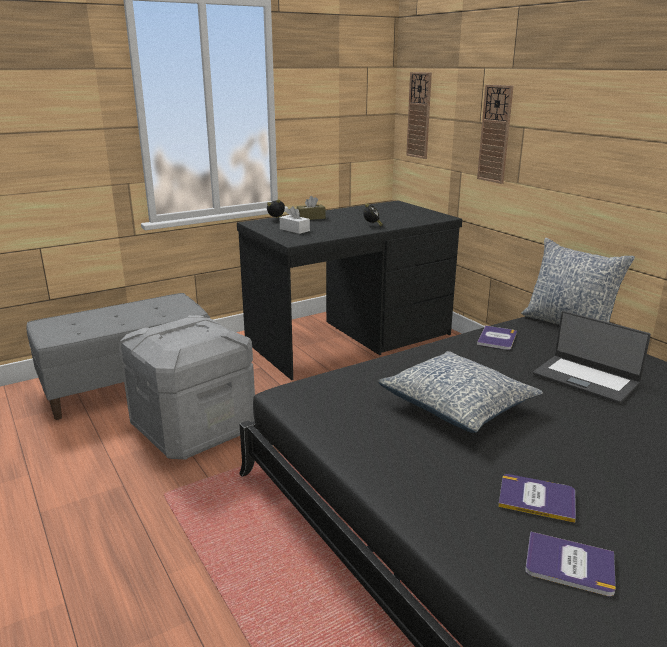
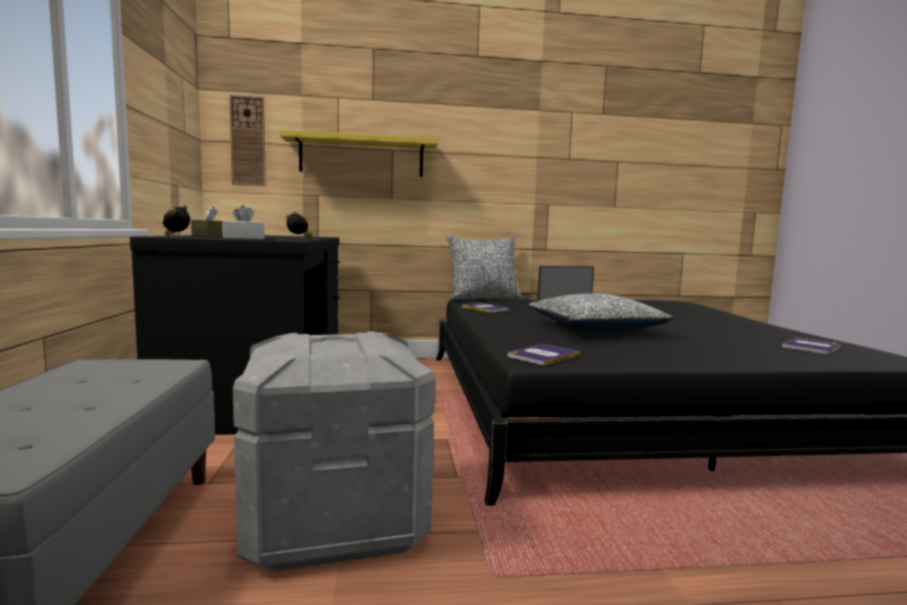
camera: 65 degrees left, 15 degrees down
wall clock [477,85,514,184] -> yellow shelf [279,130,438,177]
book [498,474,576,523] -> book moved to [508,344,580,366]

